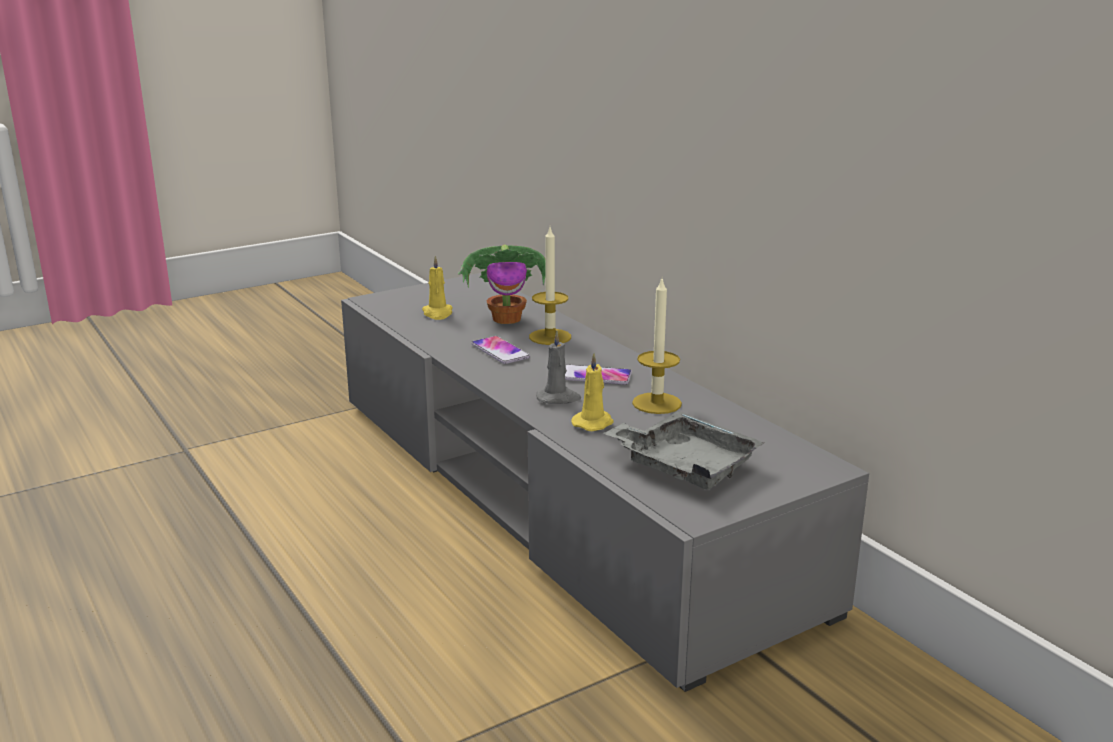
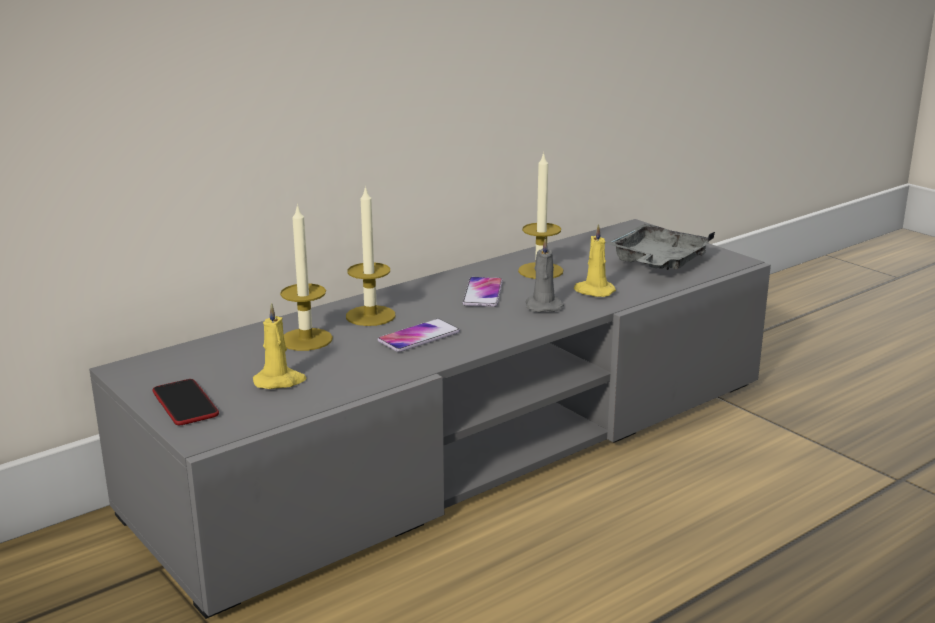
camera: 95 degrees left, 0 degrees up
potted plant [458,244,546,324] -> candle [280,203,333,351]
none -> phone [153,379,219,425]

